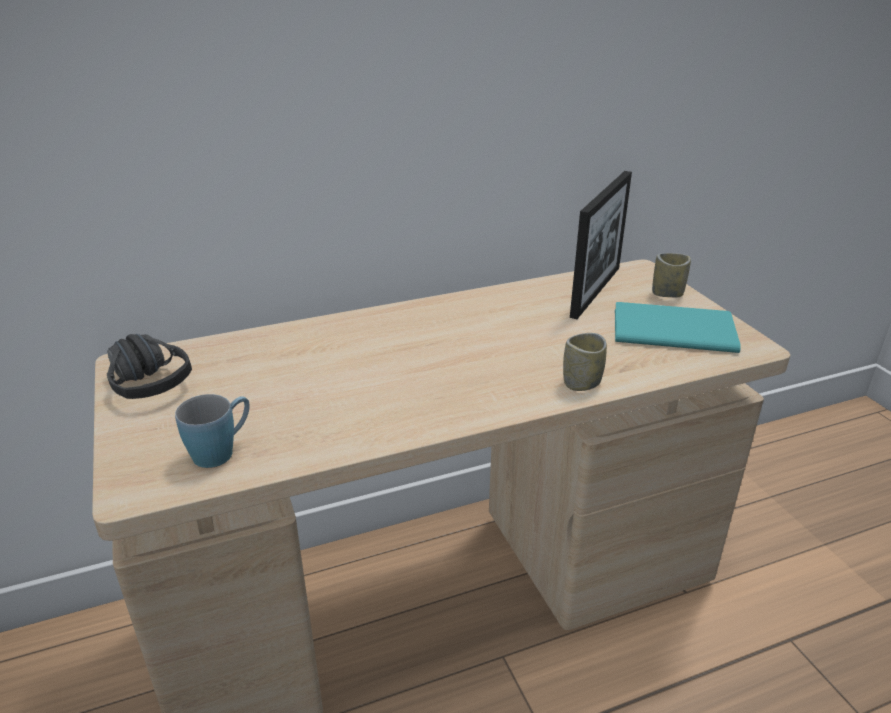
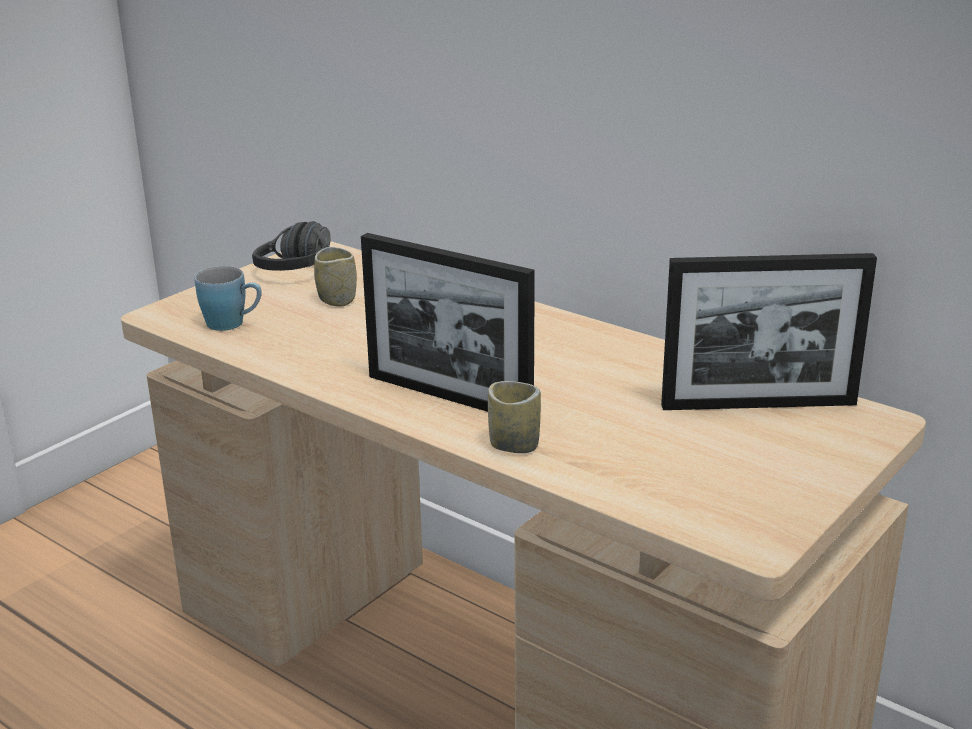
camera: 60 degrees right, 5 degrees down
turquoise book [615,302,741,353] -> none
cup [652,253,691,297] -> cup moved to [314,247,357,307]
none -> picture frame [361,233,535,412]

